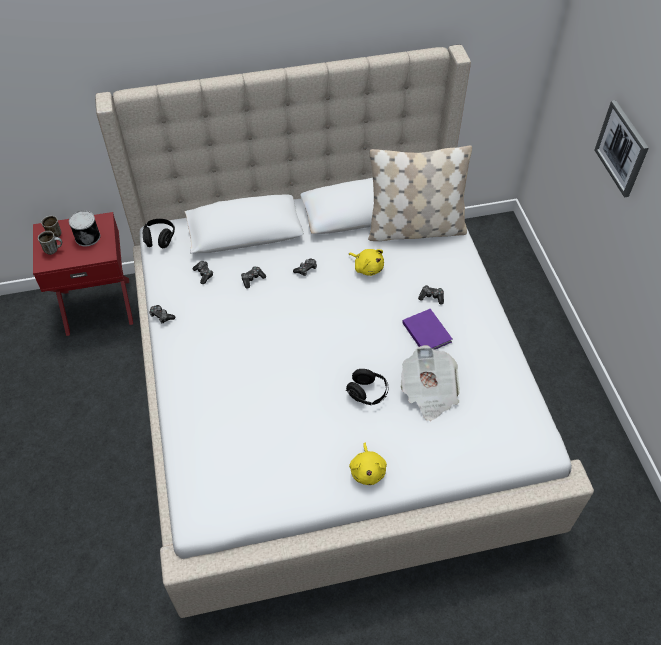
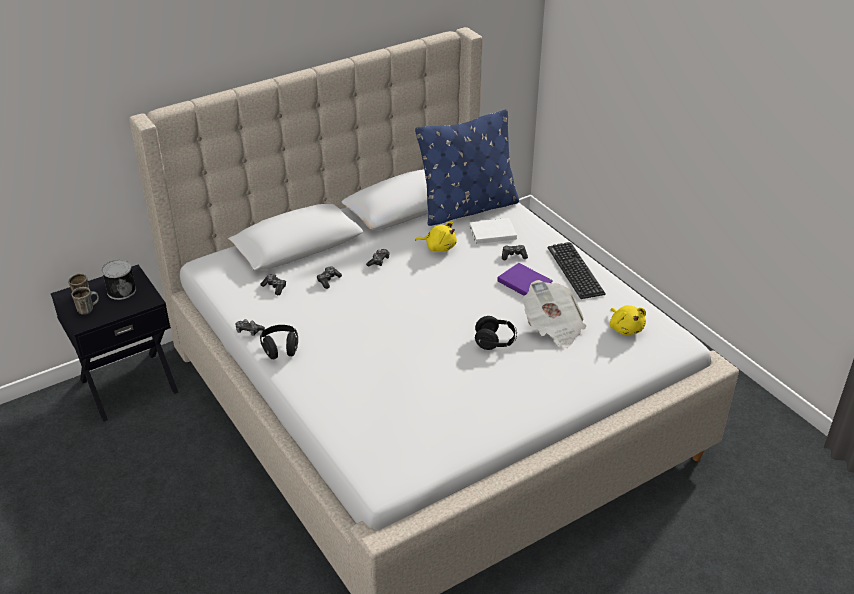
camera: 20 degrees left, 15 degrees down
red nightstand [33,212,133,336] -> black nightstand [51,265,178,422]
black headphones [143,219,175,248] -> black headphones moved to [260,325,298,359]
yellow plush toy [349,443,387,485] -> yellow plush toy moved to [610,305,646,335]
beige pillow [368,145,472,241] -> blue pillow [415,109,519,226]
picture [595,100,649,197] -> none
none -> white book [469,218,517,244]
none -> keyboard [548,242,605,299]

